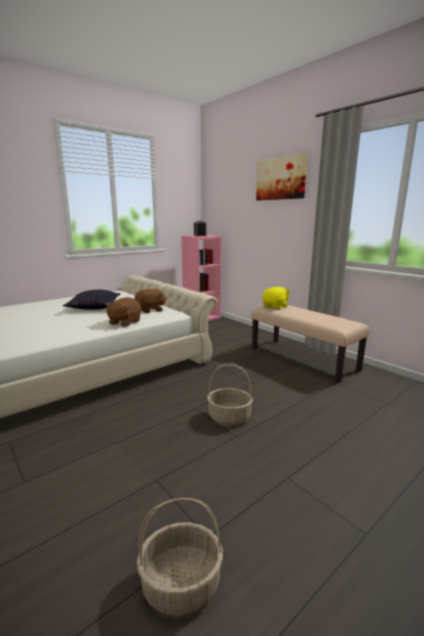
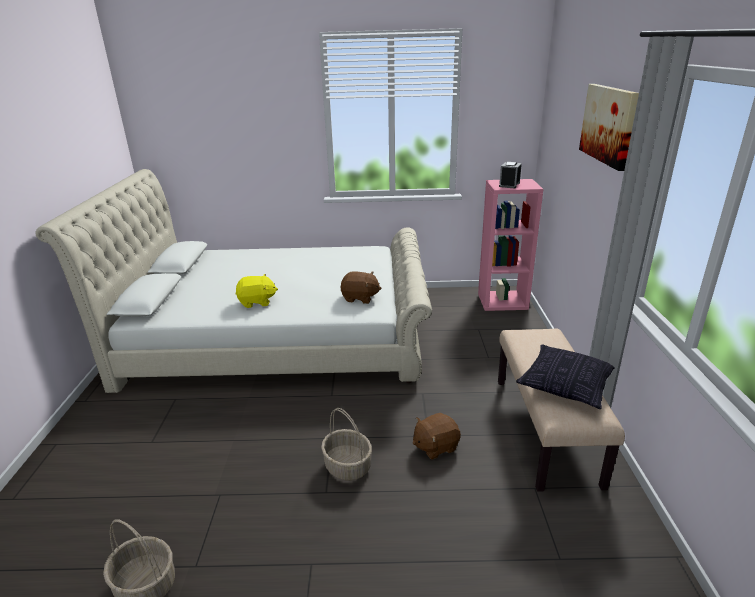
camera: 40 degrees right, 10 degrees up
pillow [63,290,120,310] -> pillow moved to [516,344,615,409]
brown plush toy [105,297,141,327] -> brown plush toy moved to [413,413,461,460]
yellow plush toy [262,287,290,309] -> yellow plush toy moved to [235,274,278,308]

